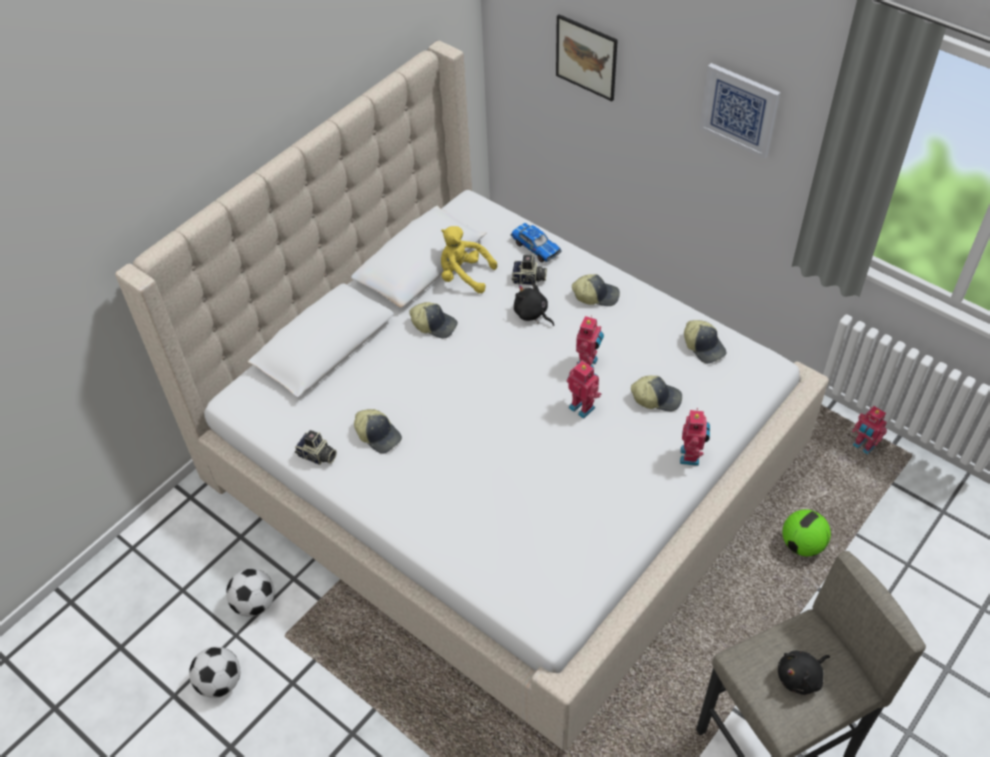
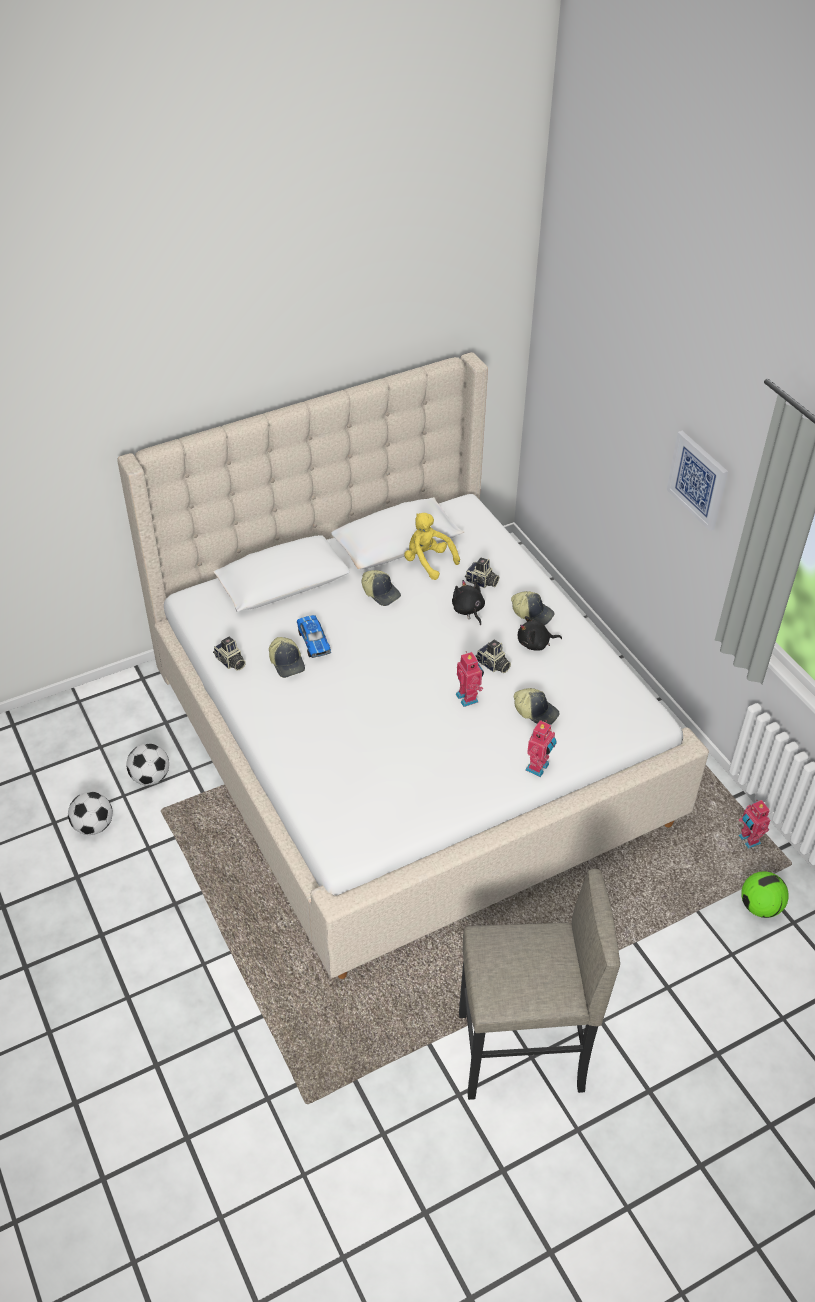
camera: 20 degrees right, 5 degrees down
toy car [511,223,562,262] -> toy car moved to [297,615,331,658]
picture [556,14,618,101] -> none
toy robot [576,315,604,368] -> camera [475,640,511,673]
cap [684,320,726,364] -> none
black plush toy [778,651,830,695] -> black plush toy moved to [518,616,562,650]
football [783,509,831,556] -> football moved to [741,871,789,918]

